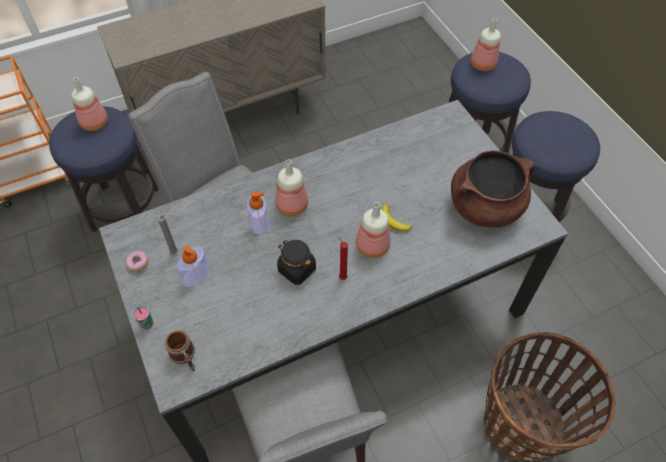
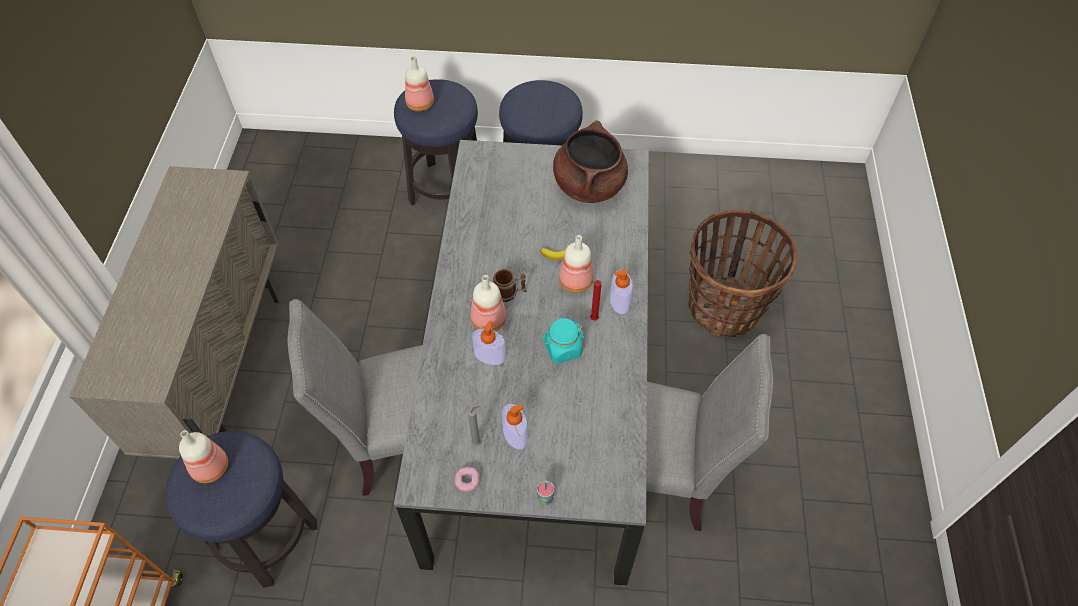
camera: 60 degrees left, 0 degrees up
mug [165,330,195,371] -> mug moved to [493,269,527,302]
black jar [277,240,316,285] -> turquoise jar [542,318,584,364]
none -> soap dispenser [610,270,633,314]

